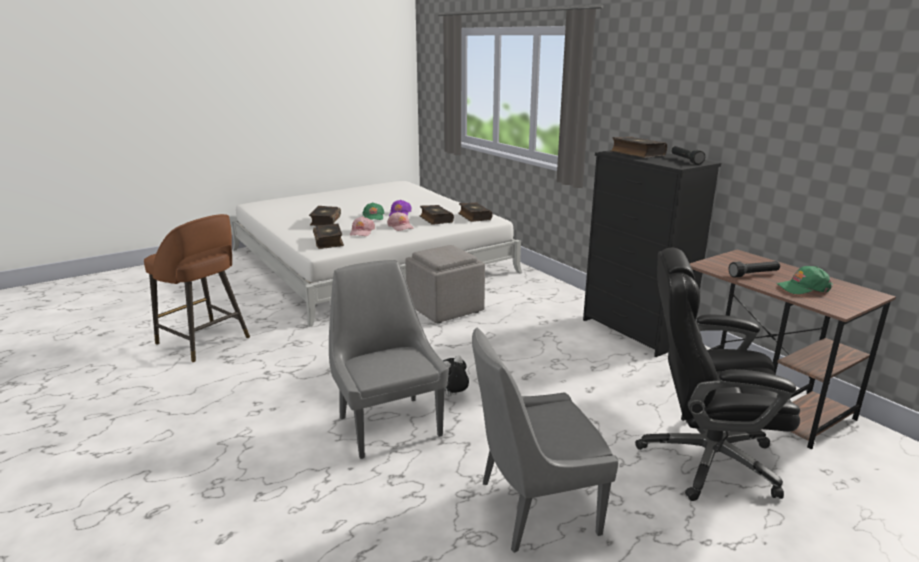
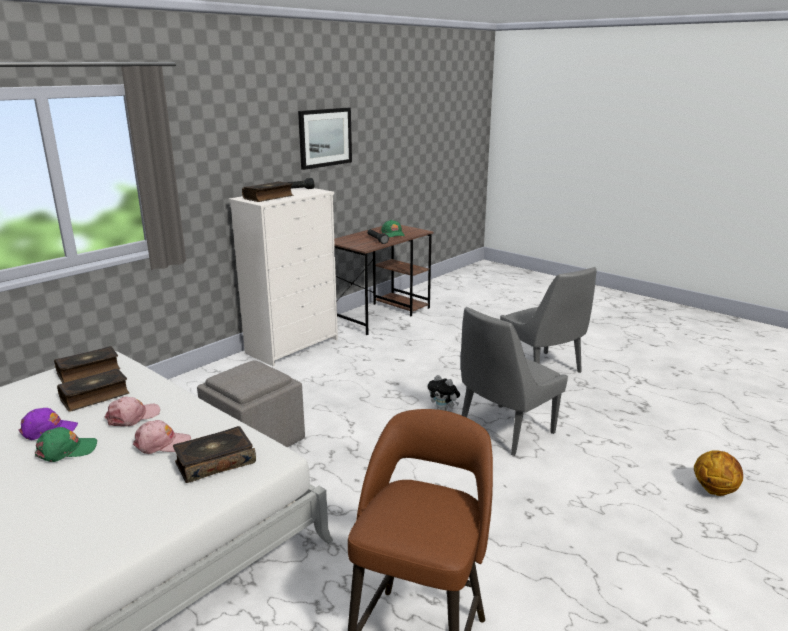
camera: 105 degrees left, 0 degrees up
book [309,206,341,226] -> none
black dresser [583,150,721,357] -> white dresser [229,187,338,367]
black office chair [635,248,800,501] -> none
none -> picture [298,108,352,170]
none -> basketball [694,450,743,496]

